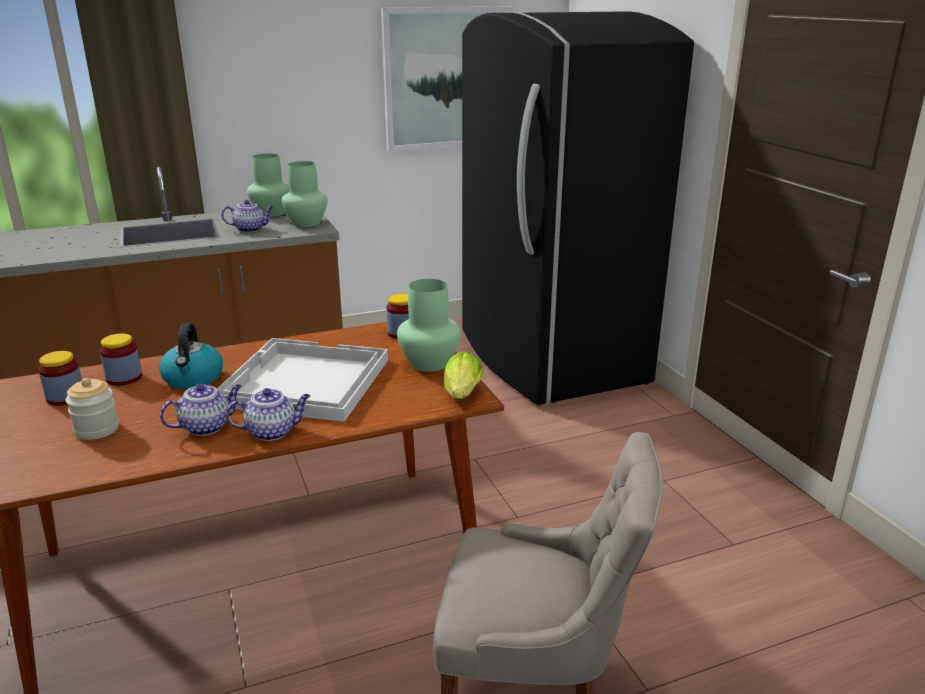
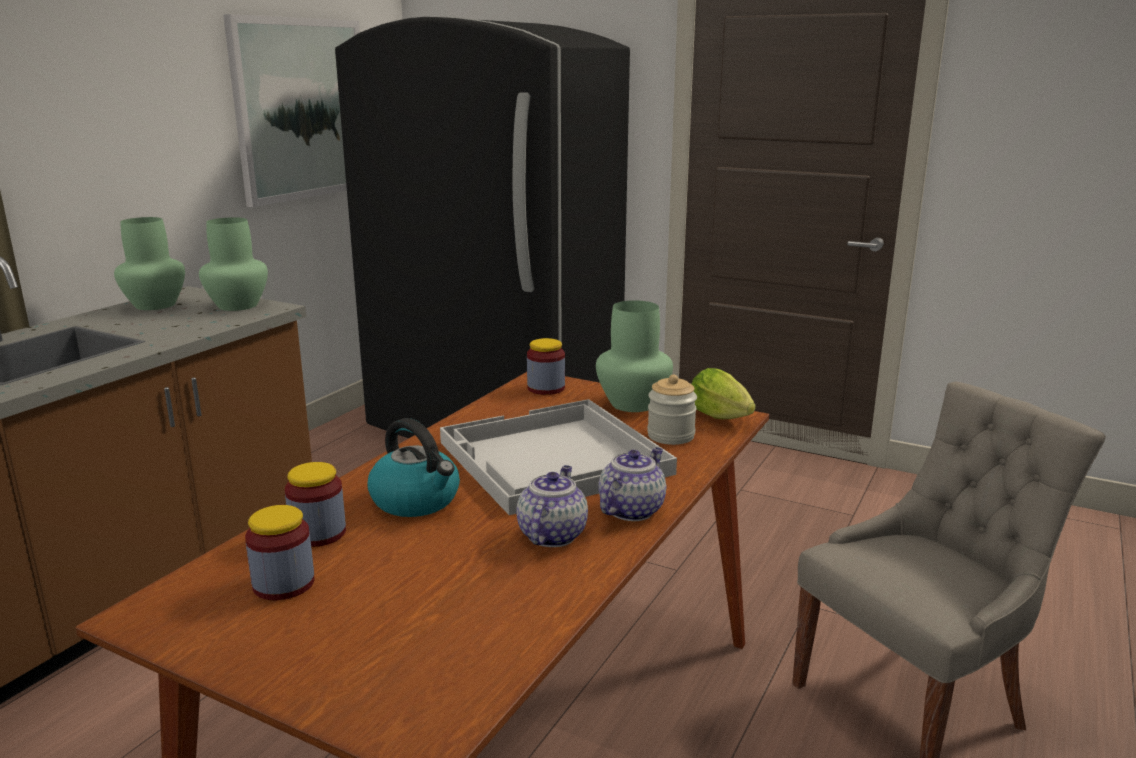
camera: 40 degrees left, 5 degrees down
jar [66,378,119,440] -> jar moved to [647,375,697,445]
teapot [221,200,274,233] -> none

